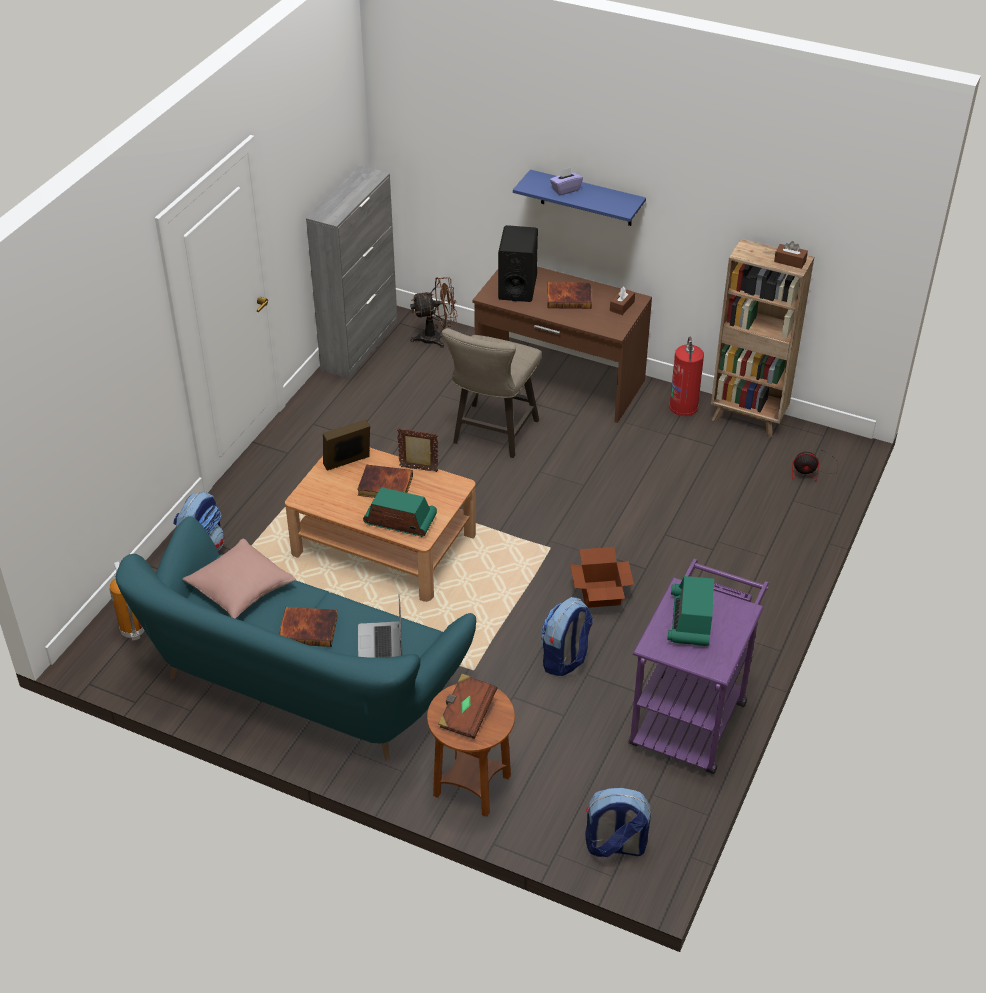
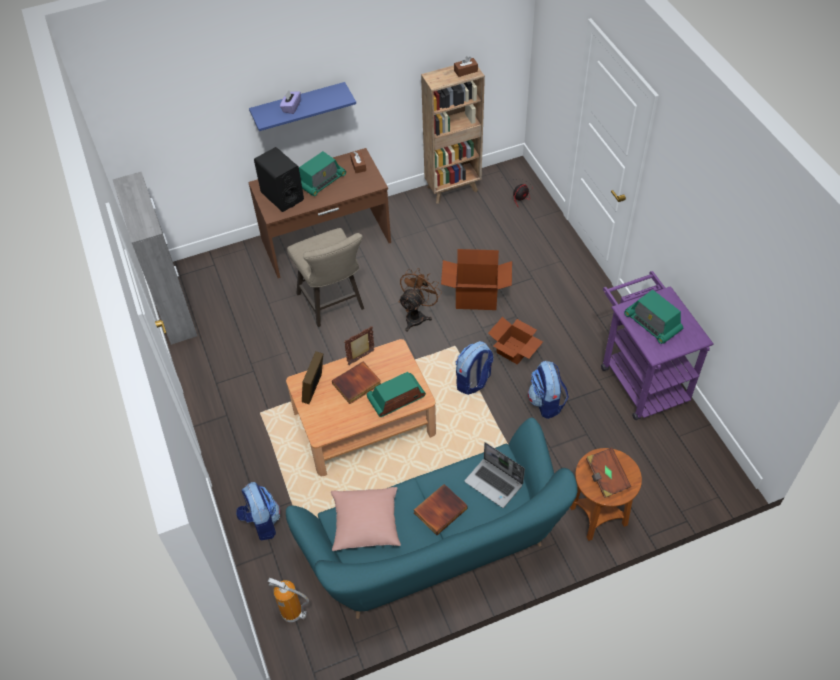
camera: 45 degrees left, 10 degrees up
brown fan [410,277,457,348] -> brown fan moved to [398,268,442,332]
book [547,282,592,309] -> radio [299,151,346,196]
backpack [585,788,651,857] -> backpack moved to [456,341,494,395]
fire extinguisher [669,337,704,416] -> none
none -> cardboard box [441,249,512,310]

